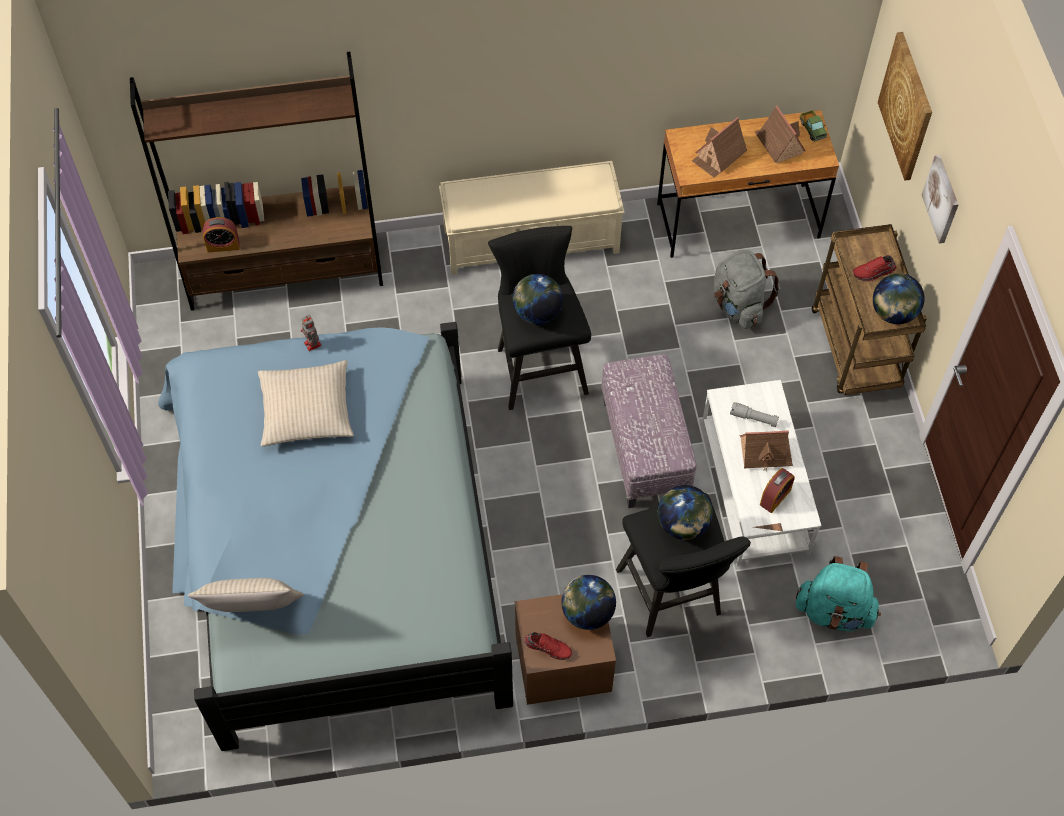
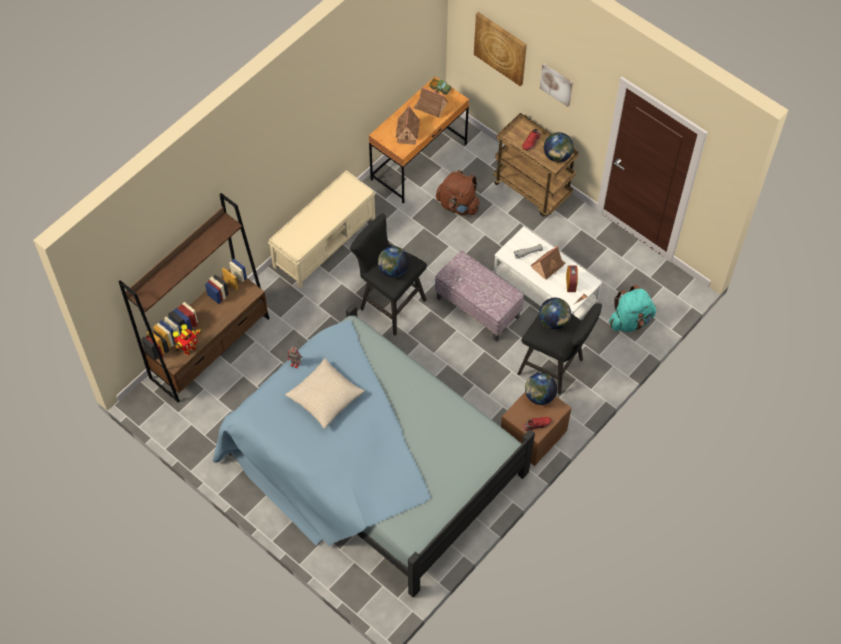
camera: 40 degrees left, 0 degrees up
beige pillow [188,578,304,612] -> none
alarm clock [203,217,239,253] -> toy robot [173,324,203,355]
grey backpack [713,250,780,329] -> brown backpack [436,170,480,215]

